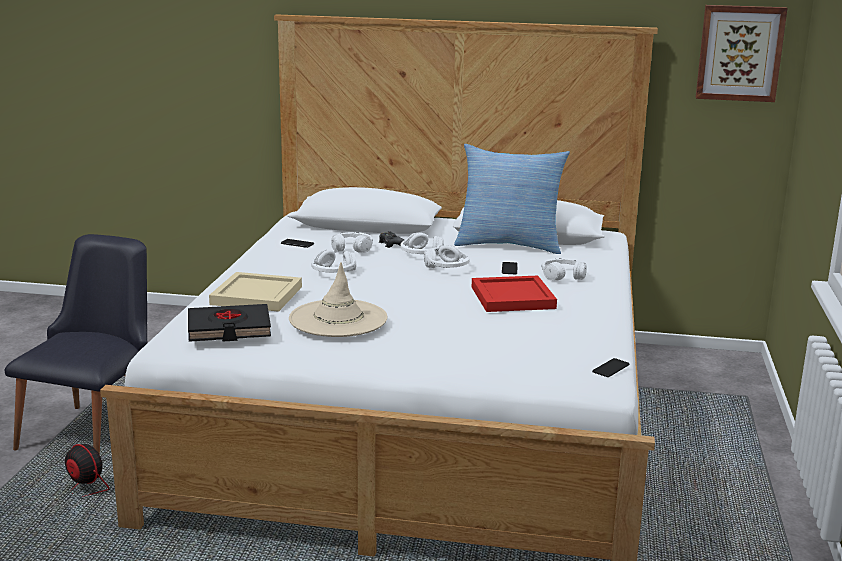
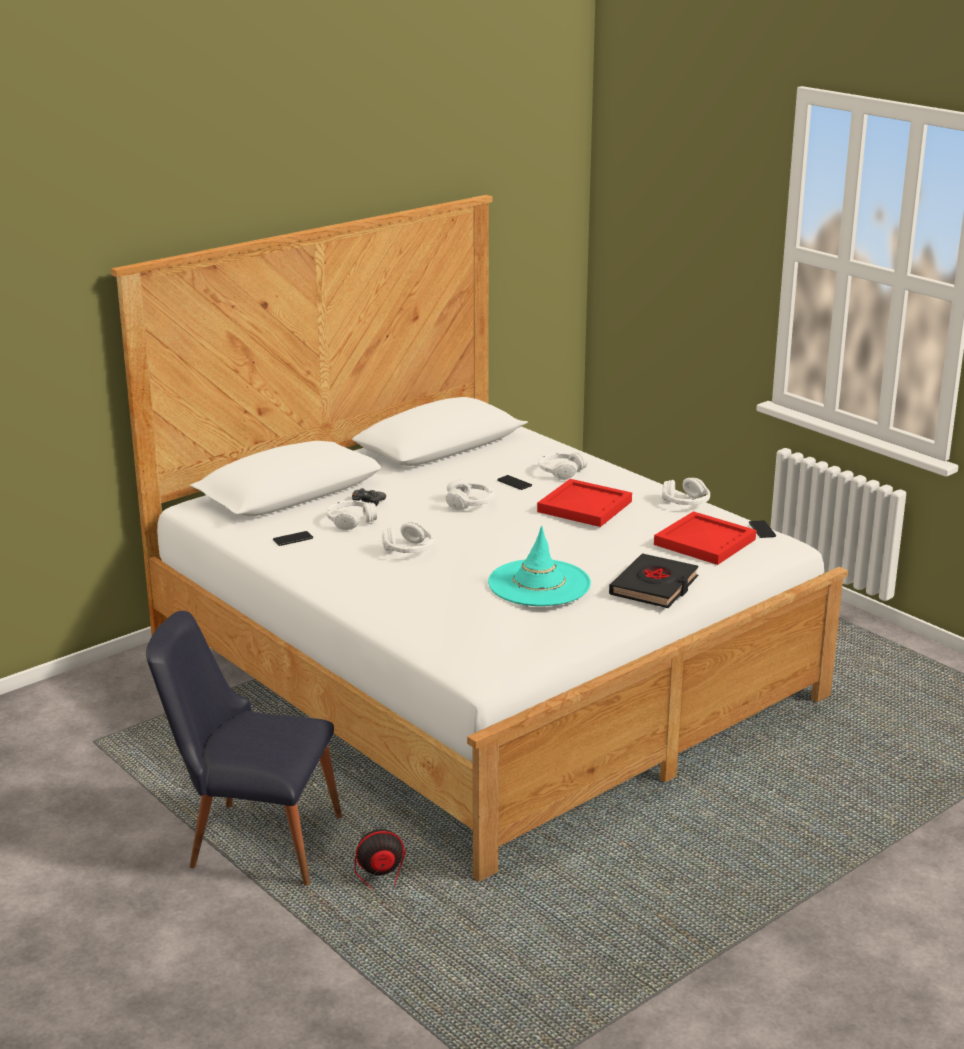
camera: 50 degrees left, 5 degrees up
black chair [5,234,148,455] -> black chair turned 45 degrees counterclockwise [146,611,342,885]
black book [188,304,271,342] -> black book moved to [609,554,698,608]
beige tray [209,272,302,312] -> none
beige hat [289,262,387,337] -> turquoise hat [488,526,591,606]
white headphones [400,233,443,255] -> white headphones moved to [662,478,710,505]
pillow [454,144,570,254] -> none
picture [696,5,788,102] -> none
none -> red tray [654,511,756,565]

